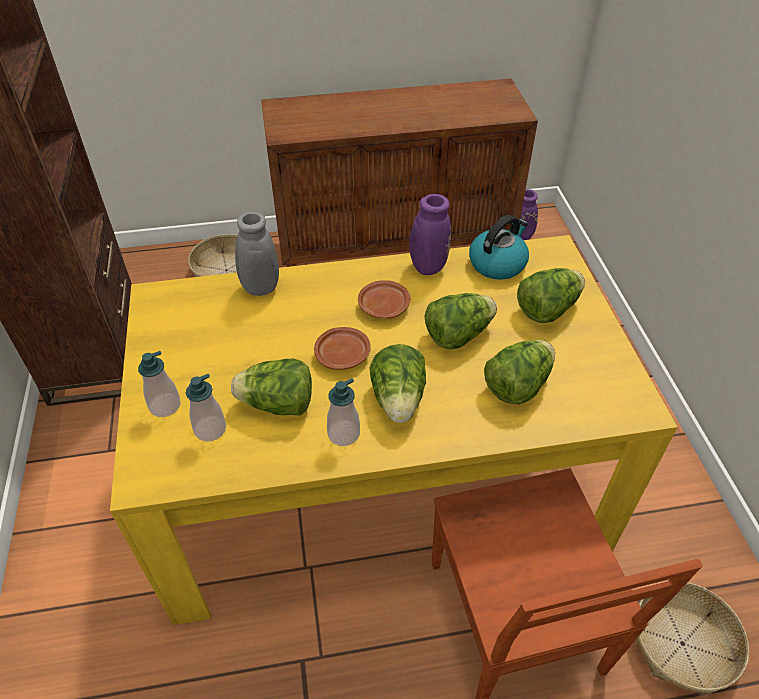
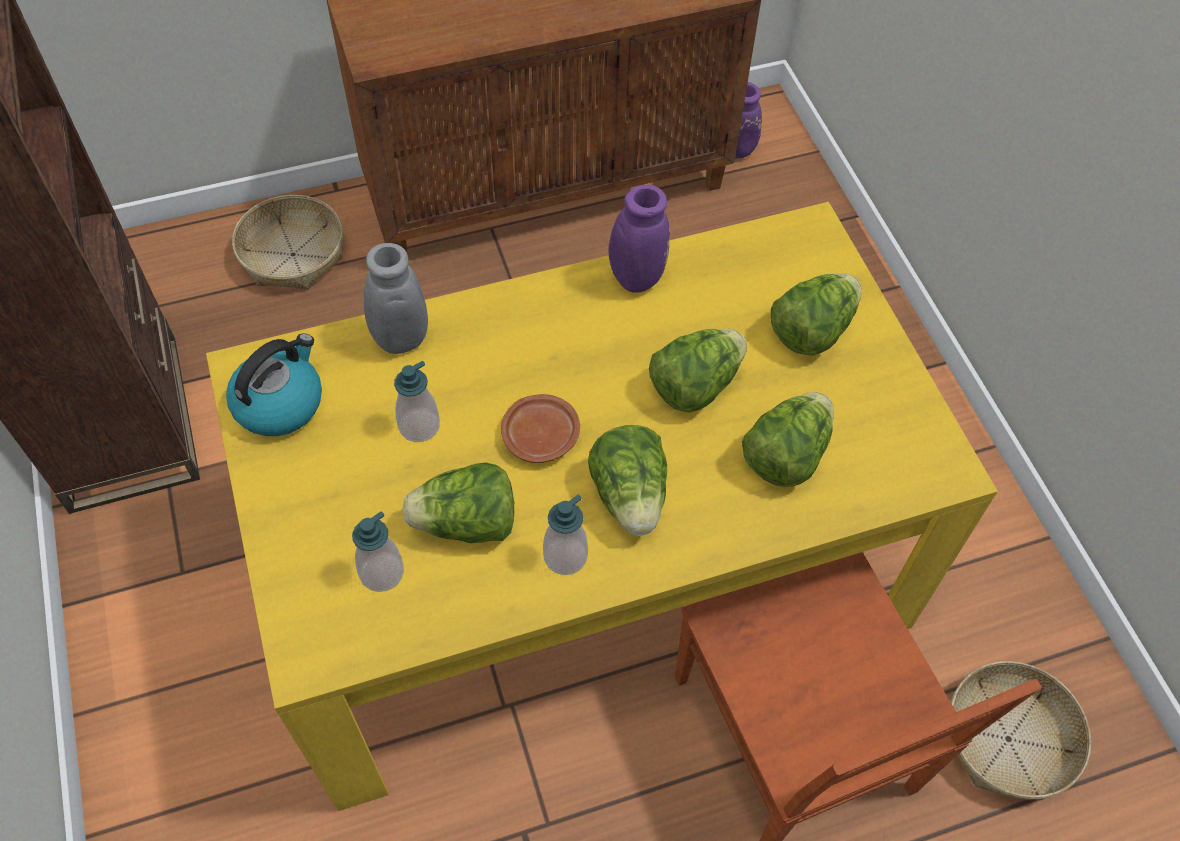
camera: 10 degrees left, 10 degrees up
soap dispenser [138,351,181,417] -> soap dispenser moved to [394,361,440,442]
brown plate [358,280,410,319] -> none
kettle [469,215,529,280] -> kettle moved to [226,333,322,436]

